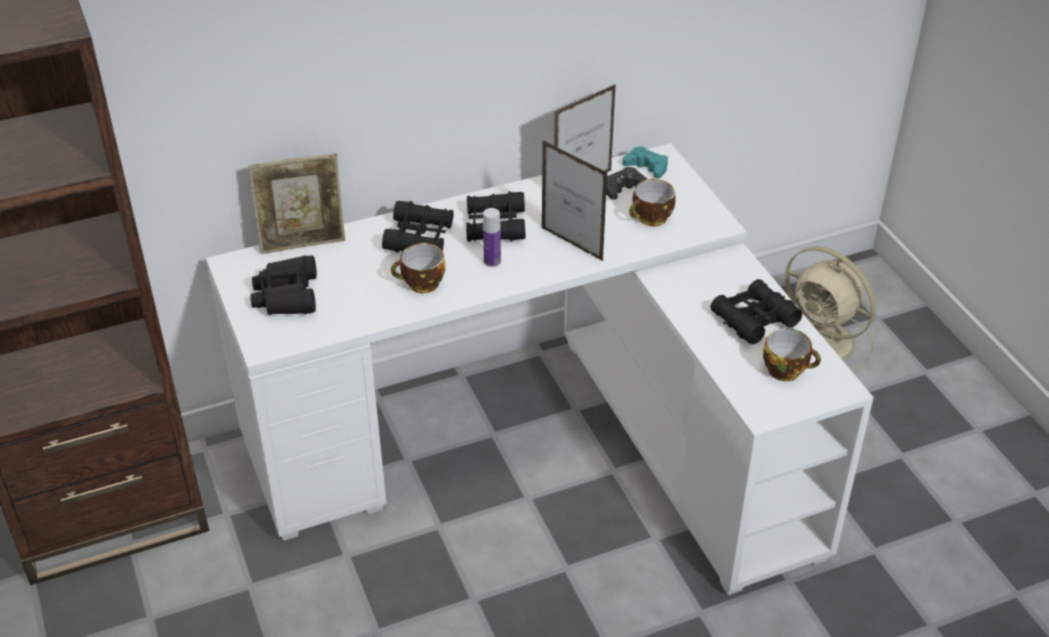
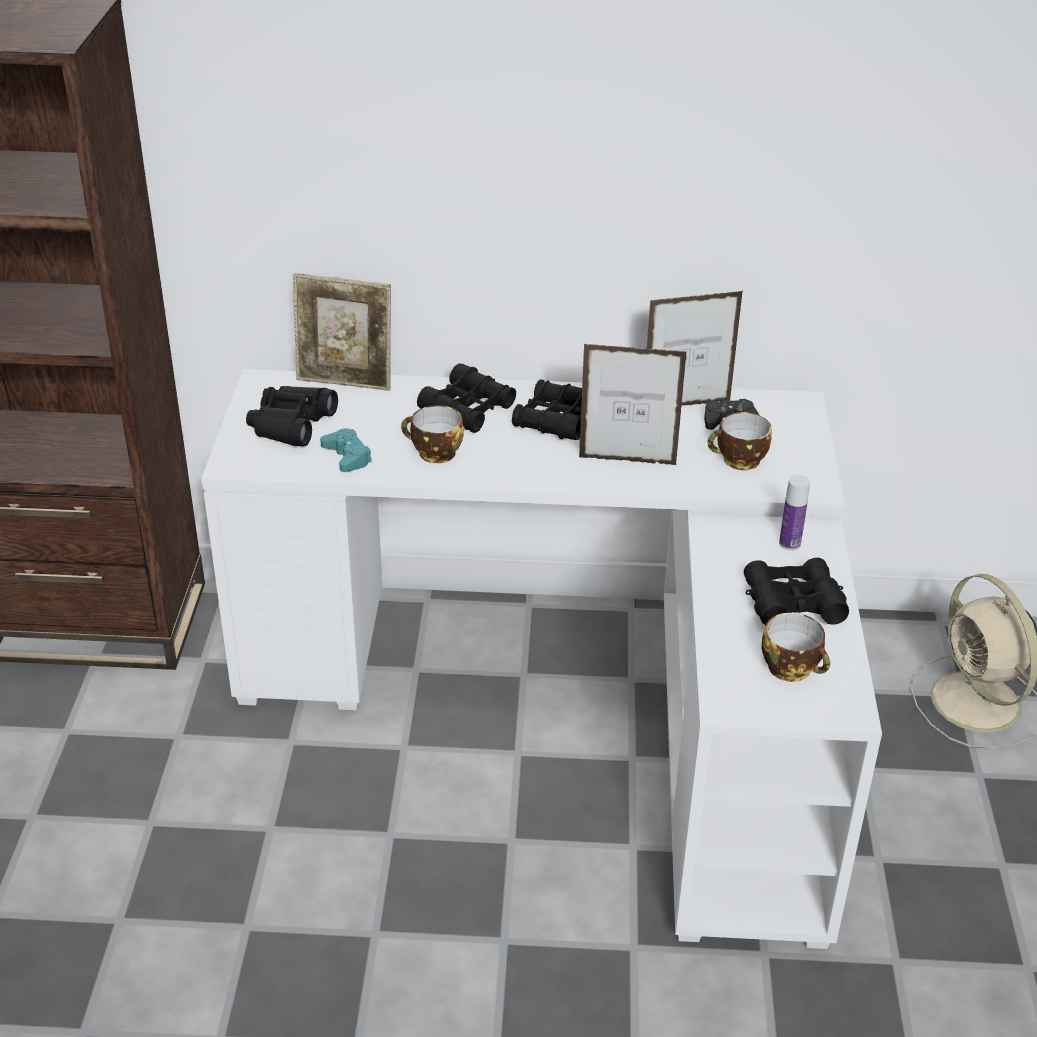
camera: 25 degrees right, 5 degrees down
bottle [483,208,501,267] -> bottle moved to [779,475,810,550]
picture frame [542,140,607,261] -> picture frame turned 60 degrees counterclockwise [579,344,687,465]
turquoise game controller [623,146,668,179] -> turquoise game controller moved to [320,428,372,472]

